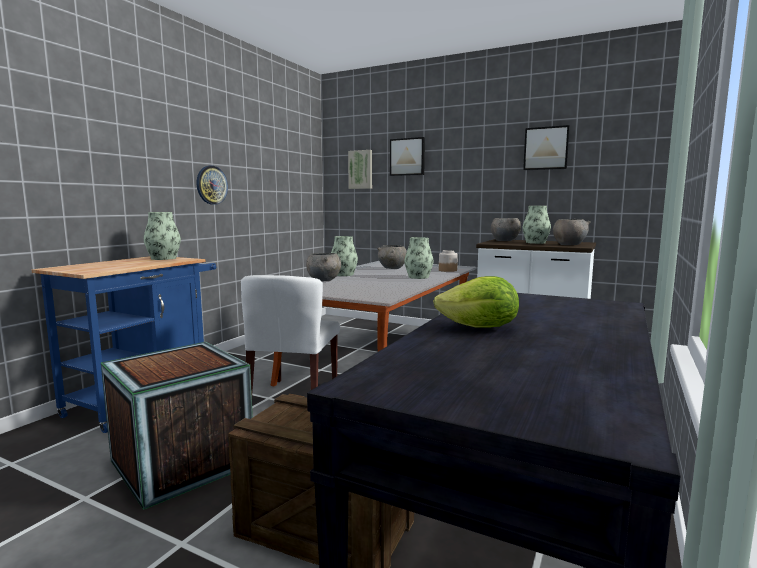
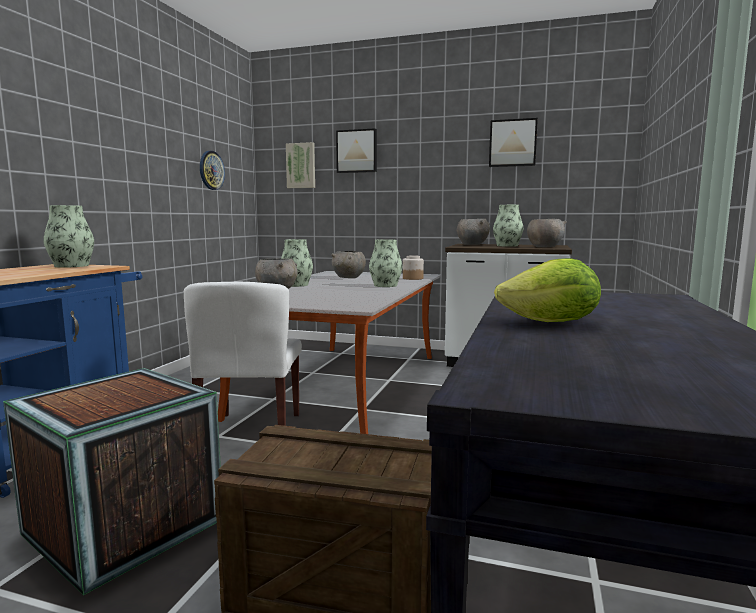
camera: 10 degrees left, 0 degrees up
wall clock [197,166,228,205] -> wall clock moved to [200,151,225,190]

